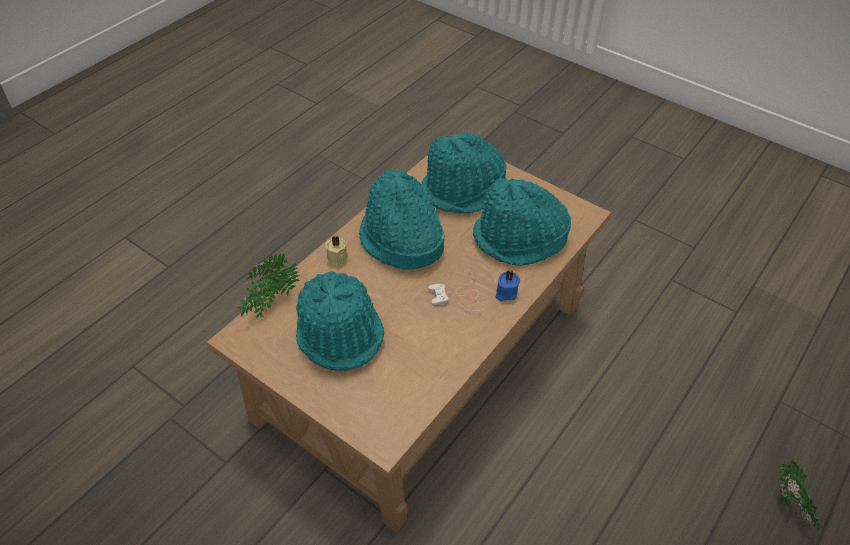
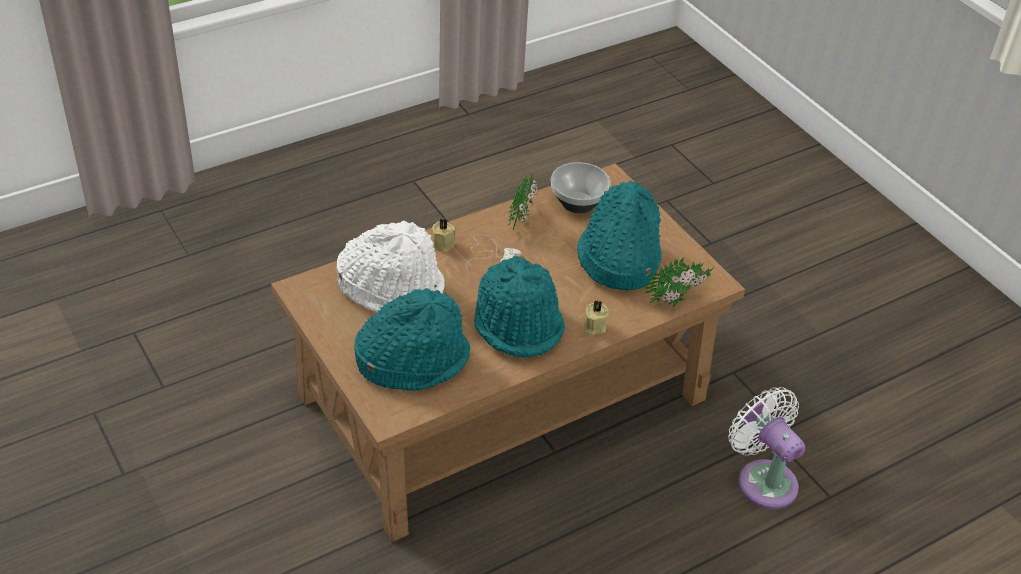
camera: 160 degrees left, 5 degrees down
turquoise hat [473,178,571,265] -> white hat [336,221,445,312]
blue candle [496,270,520,301] -> beige candle [432,219,457,252]
potted plant [778,459,823,531] -> potted plant moved to [508,172,538,231]
none -> bowl [551,162,611,213]
none -> white fan [728,387,805,509]

